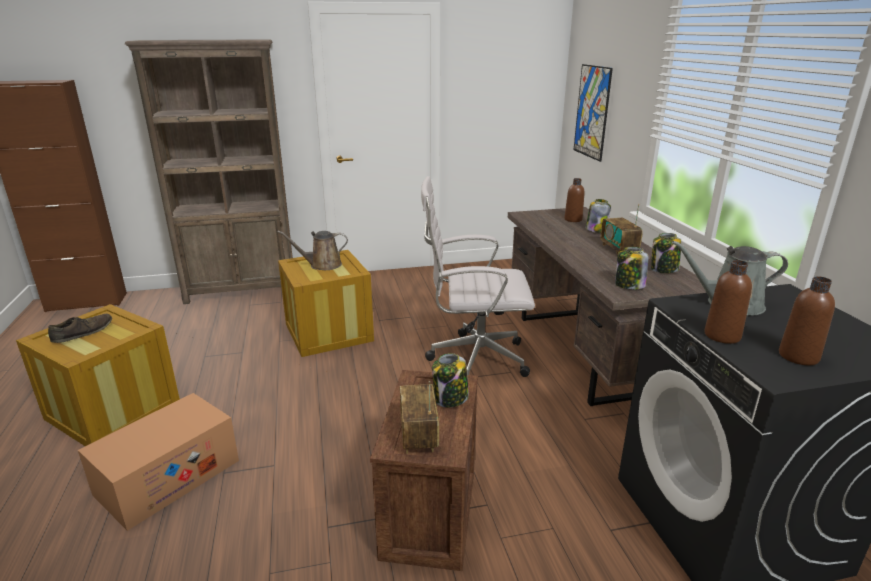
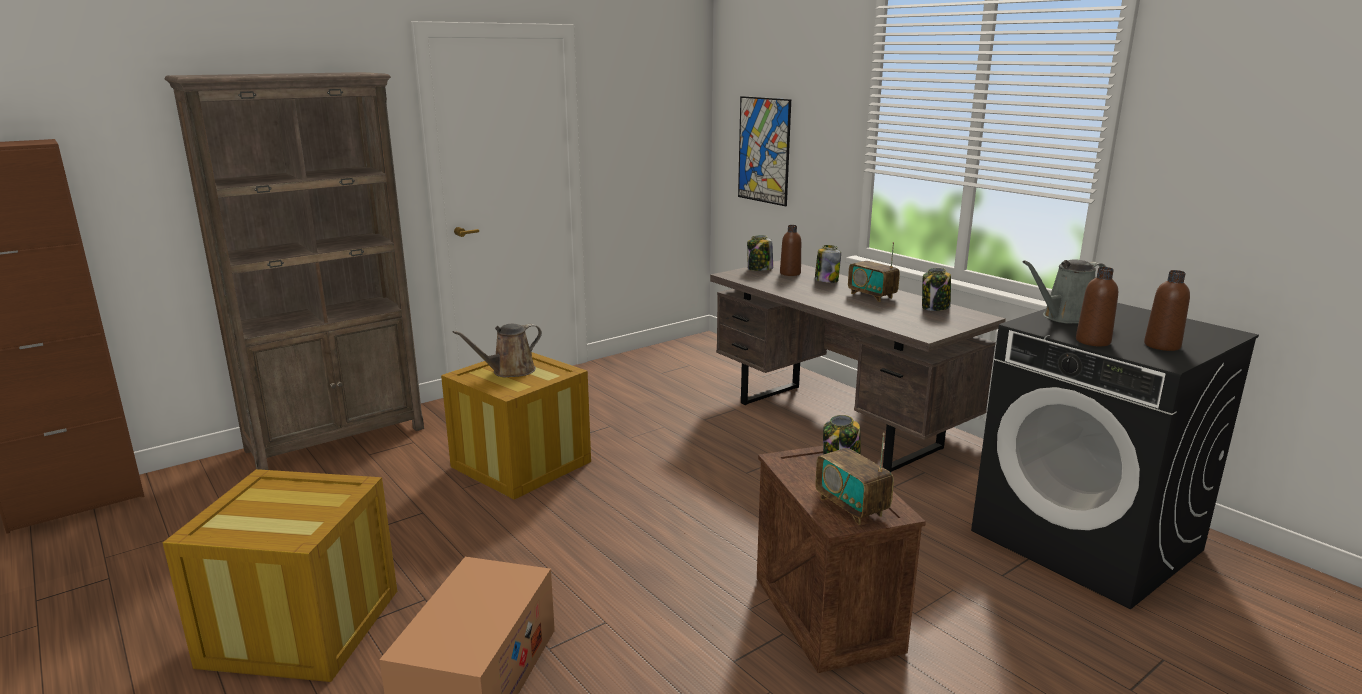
camera: 25 degrees left, 5 degrees down
brown shoe [48,314,112,343] -> none
white office chair [421,176,535,377] -> none
jar [615,247,648,289] -> jar moved to [747,235,773,271]

